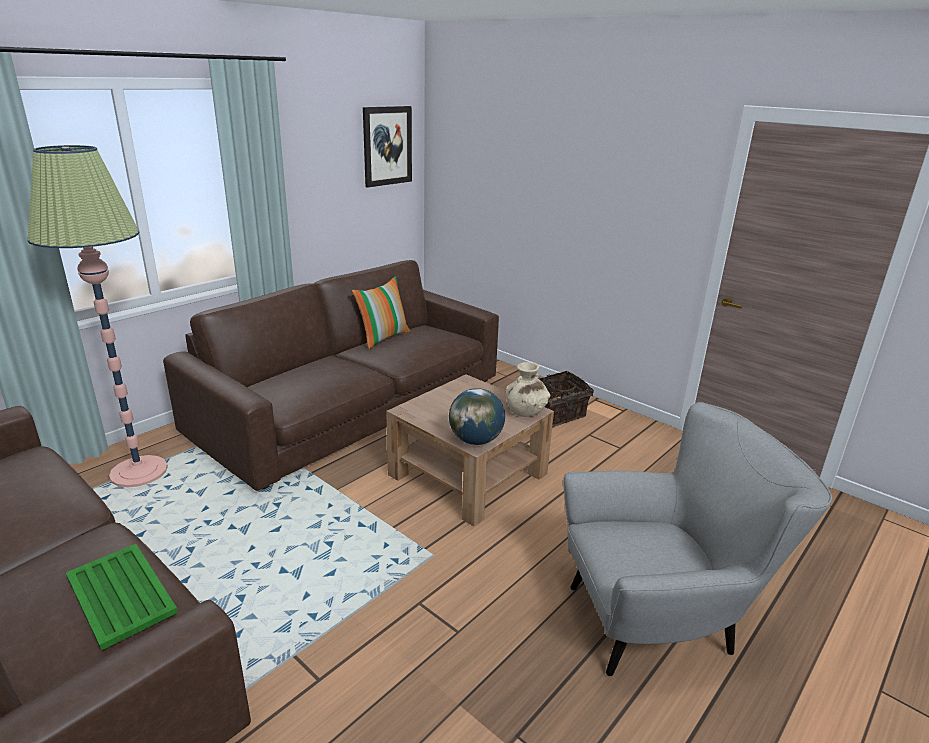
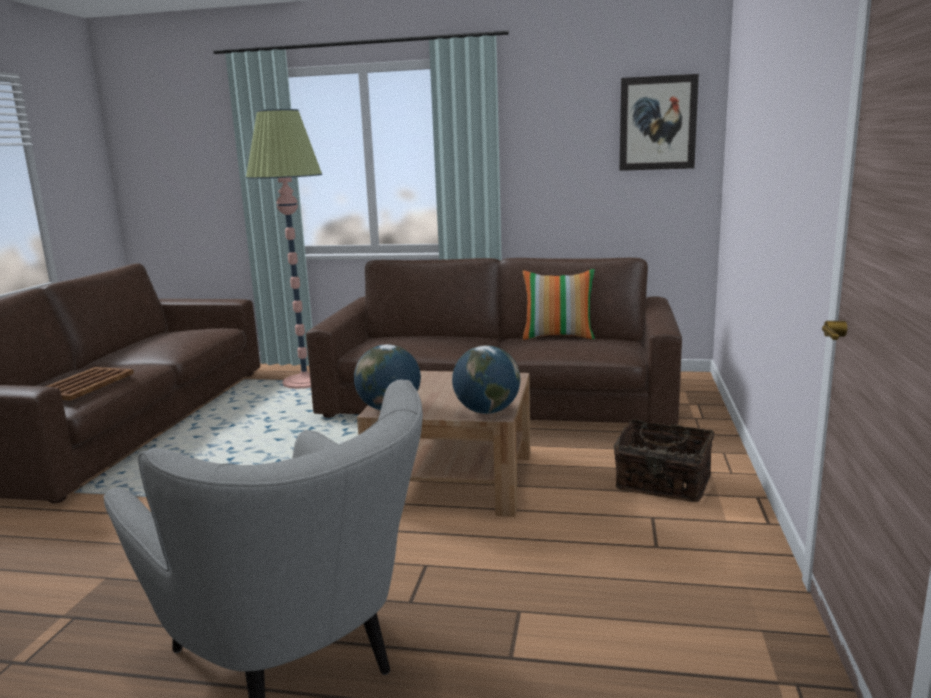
camera: 60 degrees right, 10 degrees down
green tray [66,544,178,650] -> brown tray [45,367,134,401]
beige vase [506,362,550,417] -> globe [452,346,520,414]

